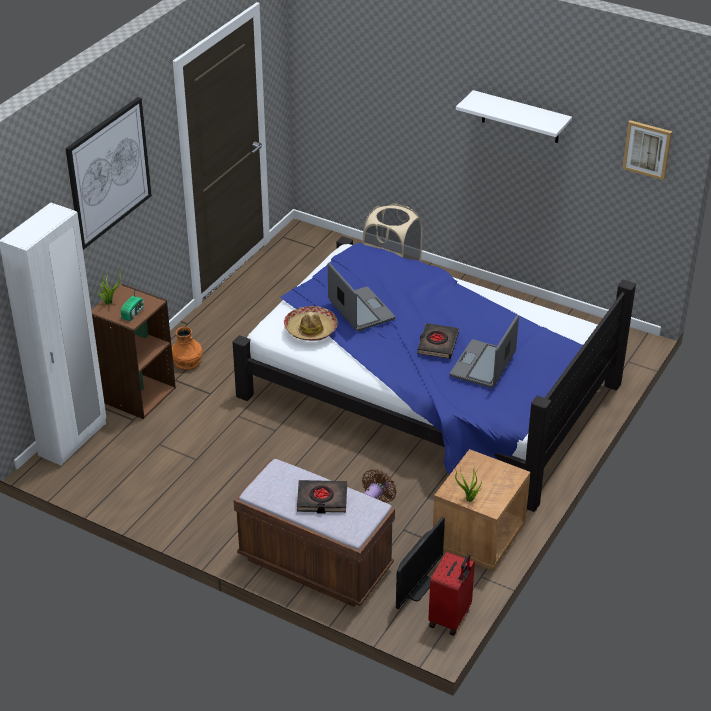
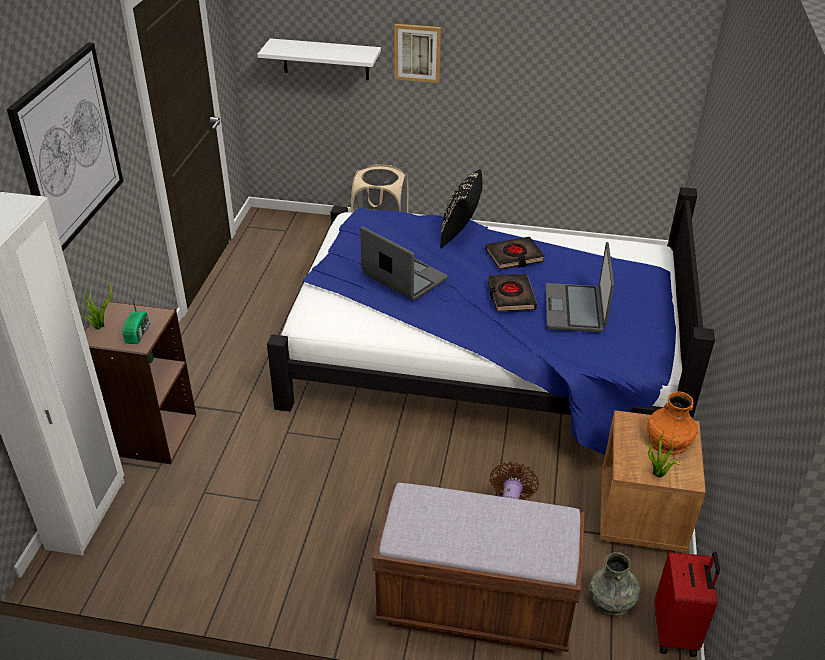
camera: 20 degrees left, 0 degrees up
orange vase [172,327,203,370] -> orange vase moved to [647,391,698,455]
hat [284,306,338,341] -> none
black book [297,480,347,514] -> black book moved to [485,237,545,270]
monitor [396,517,445,609] -> grey vase [589,552,641,616]
white shelf [456,90,572,143] -> white shelf moved to [258,38,381,80]
picture [622,120,672,180] -> picture moved to [395,24,441,83]
none -> black pillow [440,169,482,248]

